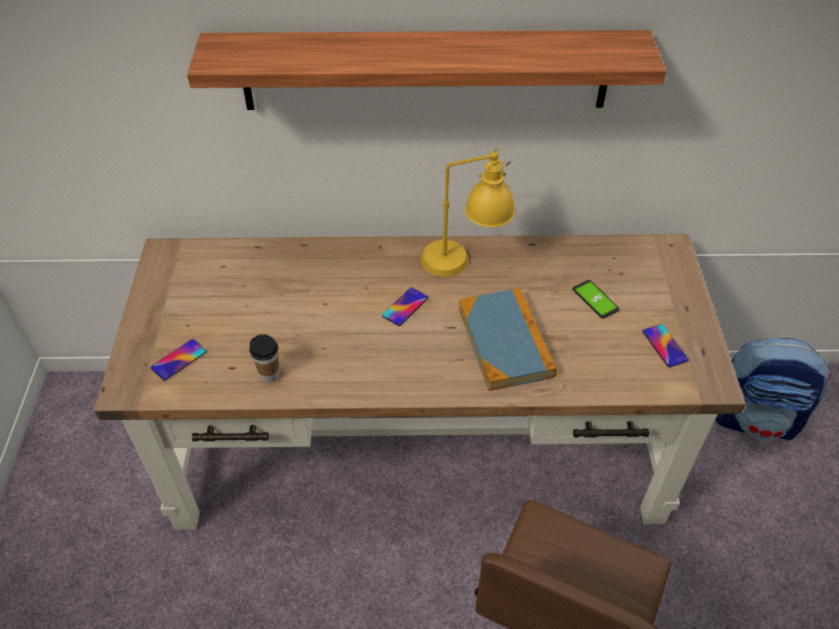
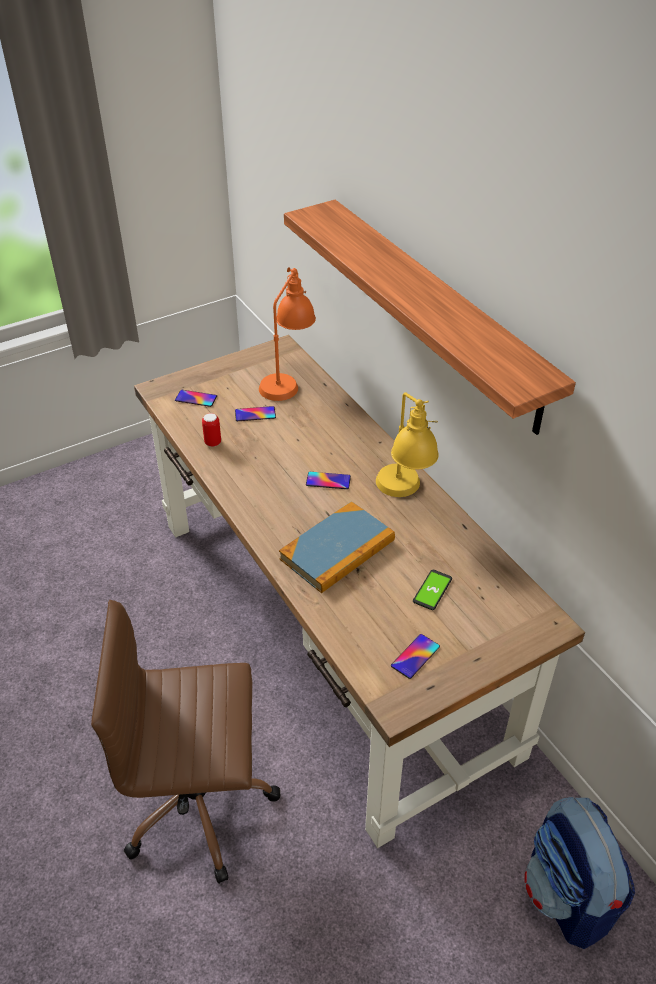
camera: 60 degrees right, 5 degrees down
cup [249,334,279,382] -> can [202,413,221,447]
none -> phone [235,406,276,421]
none -> orange table lamp [259,267,316,401]

